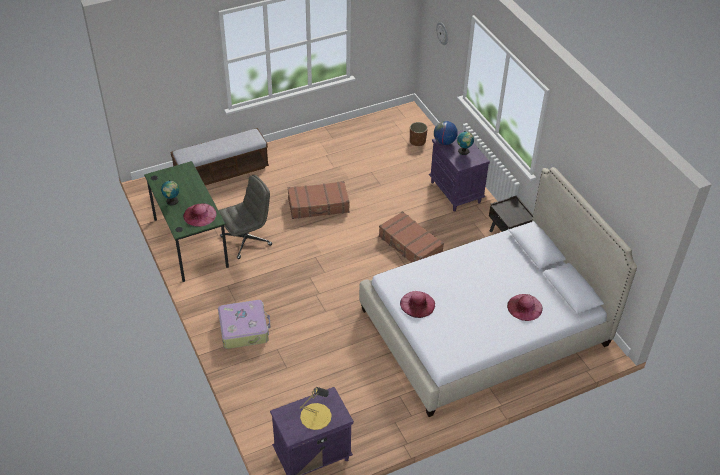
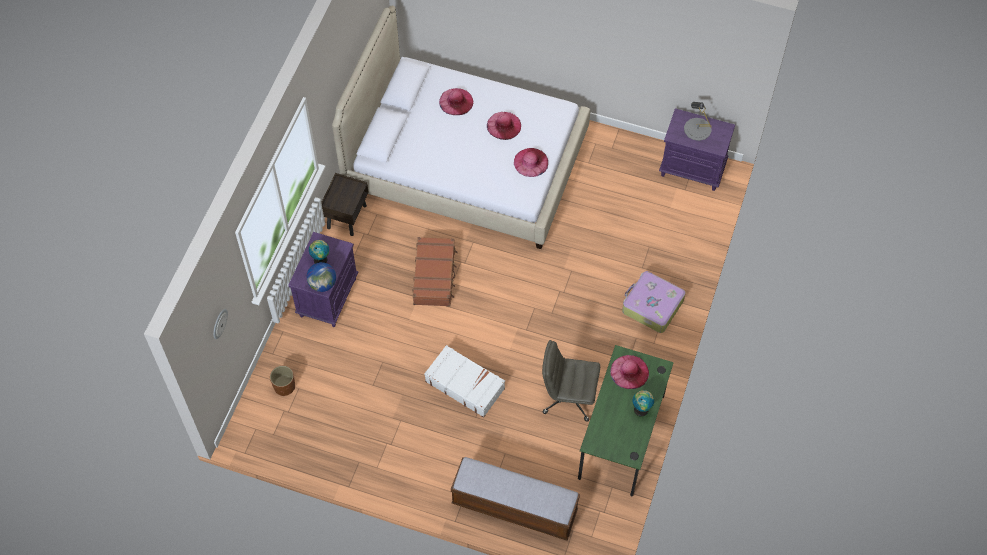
camera: 135 degrees left, 15 degrees up
brown suitcase [288,181,350,219] -> white suitcase [424,345,505,417]
yellow table lamp [300,387,332,430] -> grey table lamp [684,102,712,141]
none -> pink hat [487,112,521,140]

